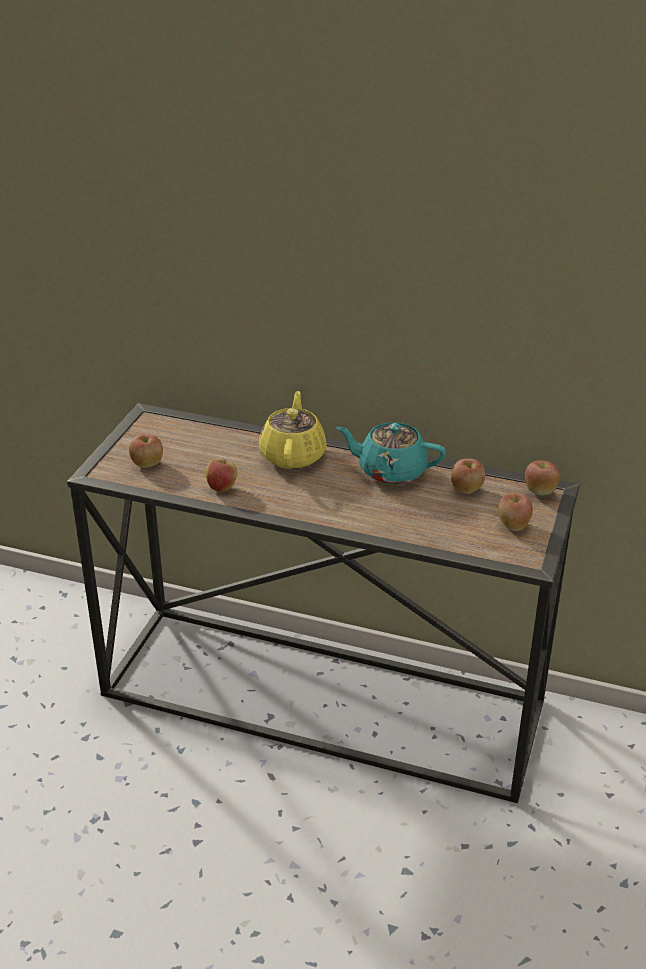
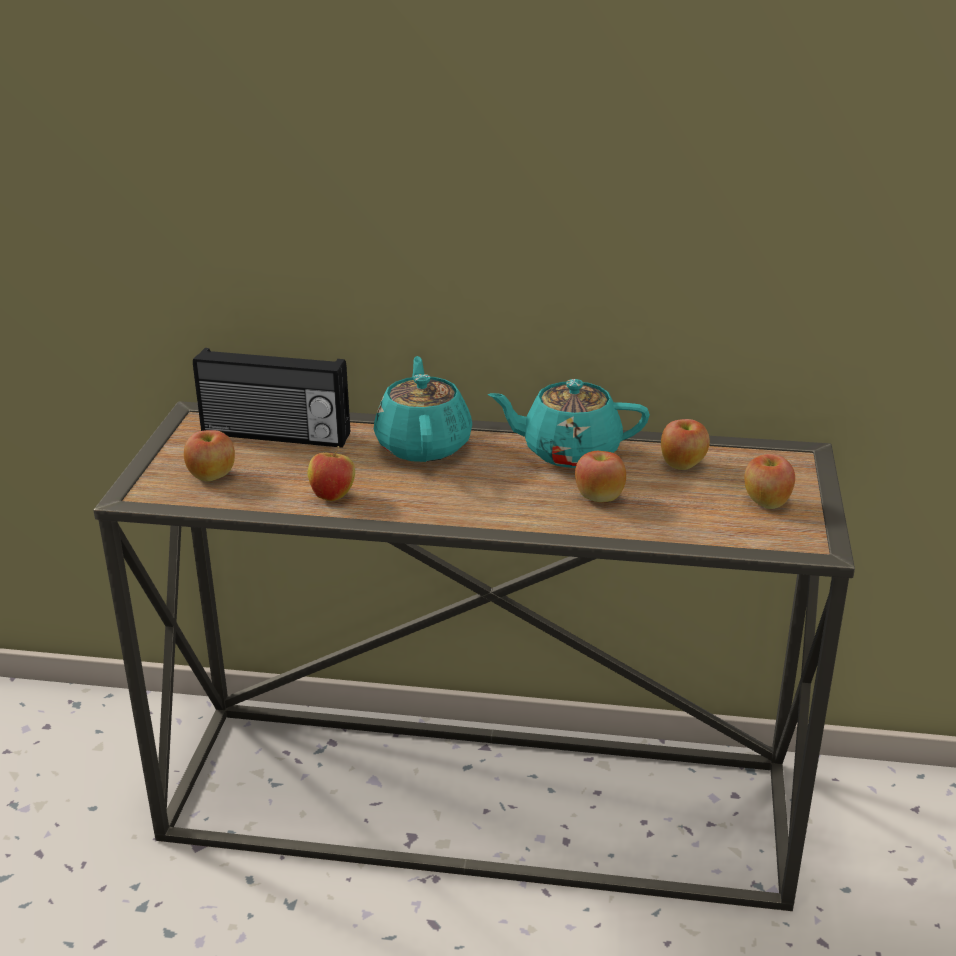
camera: 10 degrees left, 5 degrees down
yellow teapot [259,391,327,469] -> turquoise teapot [374,356,472,462]
apple [525,460,559,495] -> apple moved to [575,451,626,502]
none -> radio [193,348,350,448]

